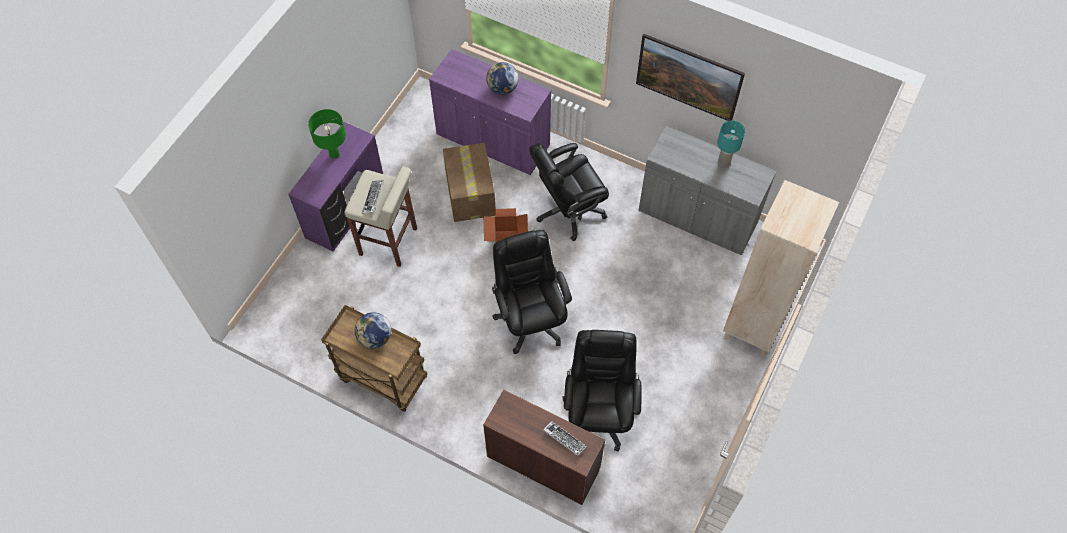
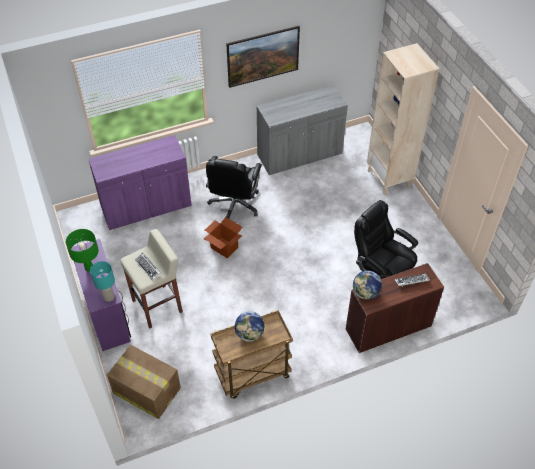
camera: 50 degrees left, 10 degrees down
cardboard box [443,143,496,222] -> cardboard box moved to [107,345,181,419]
globe [486,62,519,95] -> globe moved to [353,271,382,300]
black office chair [492,230,572,354] -> none
turquoise table lamp [717,120,745,168] -> turquoise table lamp moved to [90,261,115,302]

